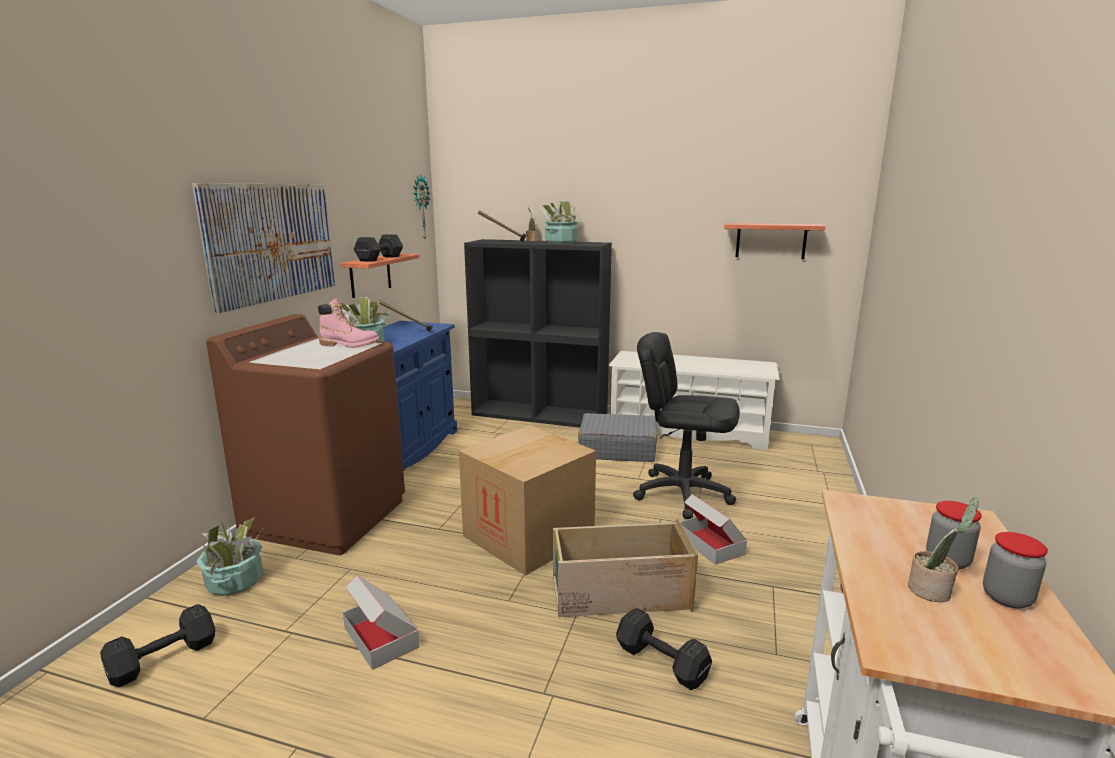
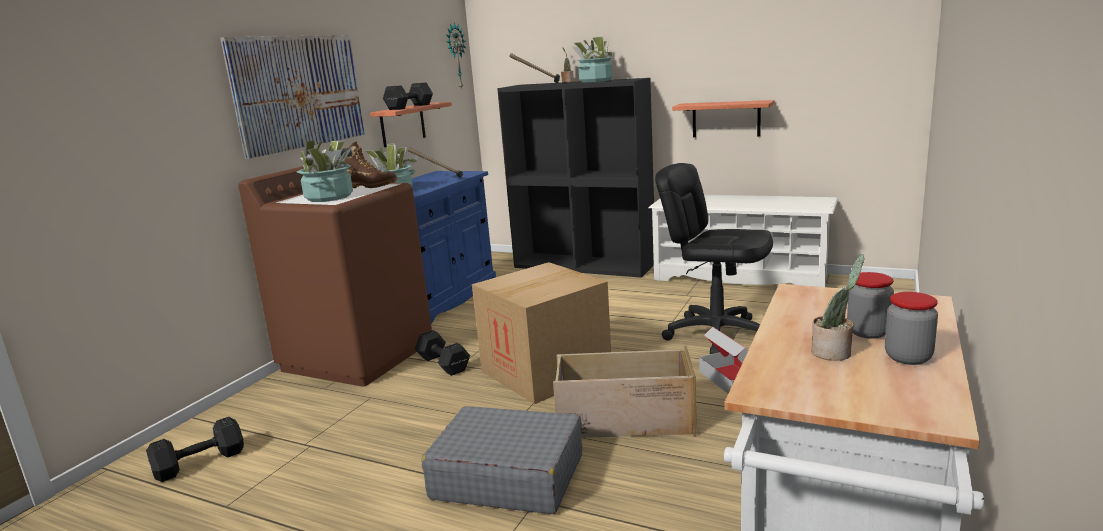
camera: 10 degrees right, 0 degrees up
potted plant [196,517,263,596] -> potted plant moved to [297,140,353,202]
pink boot [318,299,379,348] -> brown boot [341,142,398,188]
cardboard box [343,575,419,670] -> none
grey suitcase [578,413,657,462] -> grey suitcase moved to [421,406,582,514]
black dumbbell [616,608,712,690] -> black dumbbell moved to [415,330,470,376]
shelf [724,223,825,259] -> shelf moved to [672,100,775,137]

